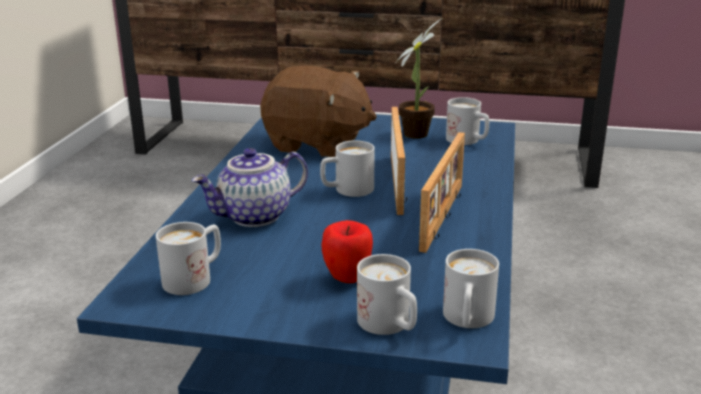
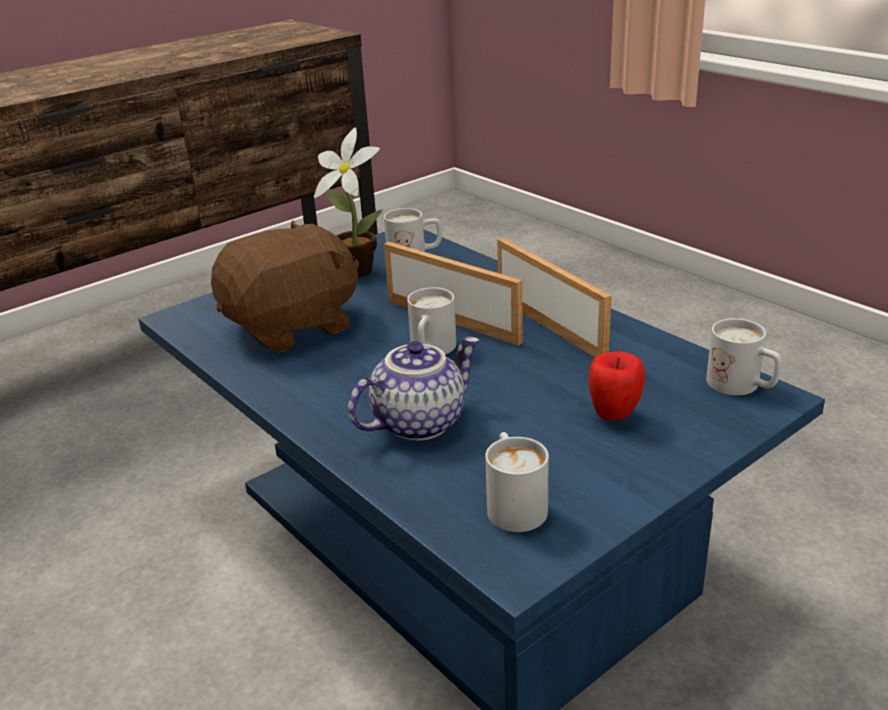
camera: 50 degrees left, 5 degrees up
teapot [191,148,308,227] -> teapot turned 135 degrees counterclockwise [348,337,480,441]
white mug [357,254,417,335] -> none

